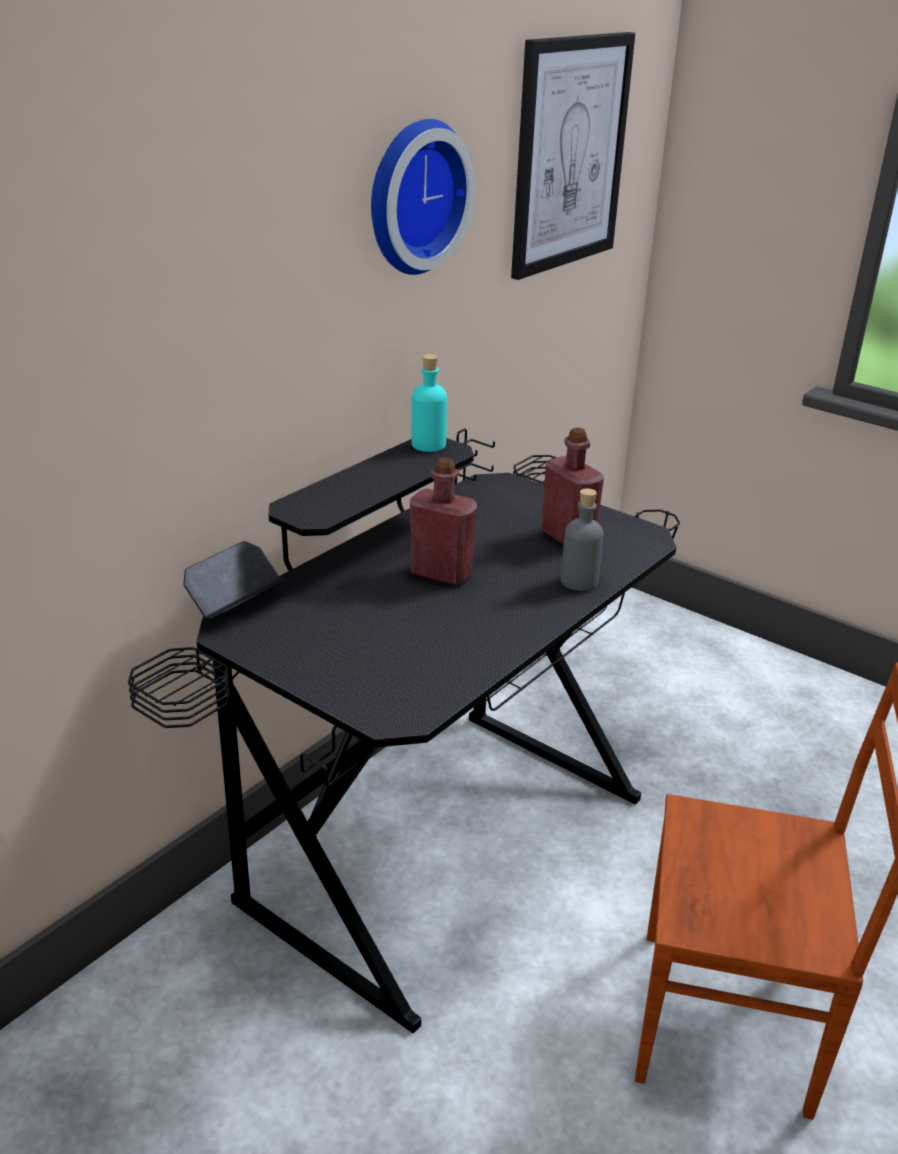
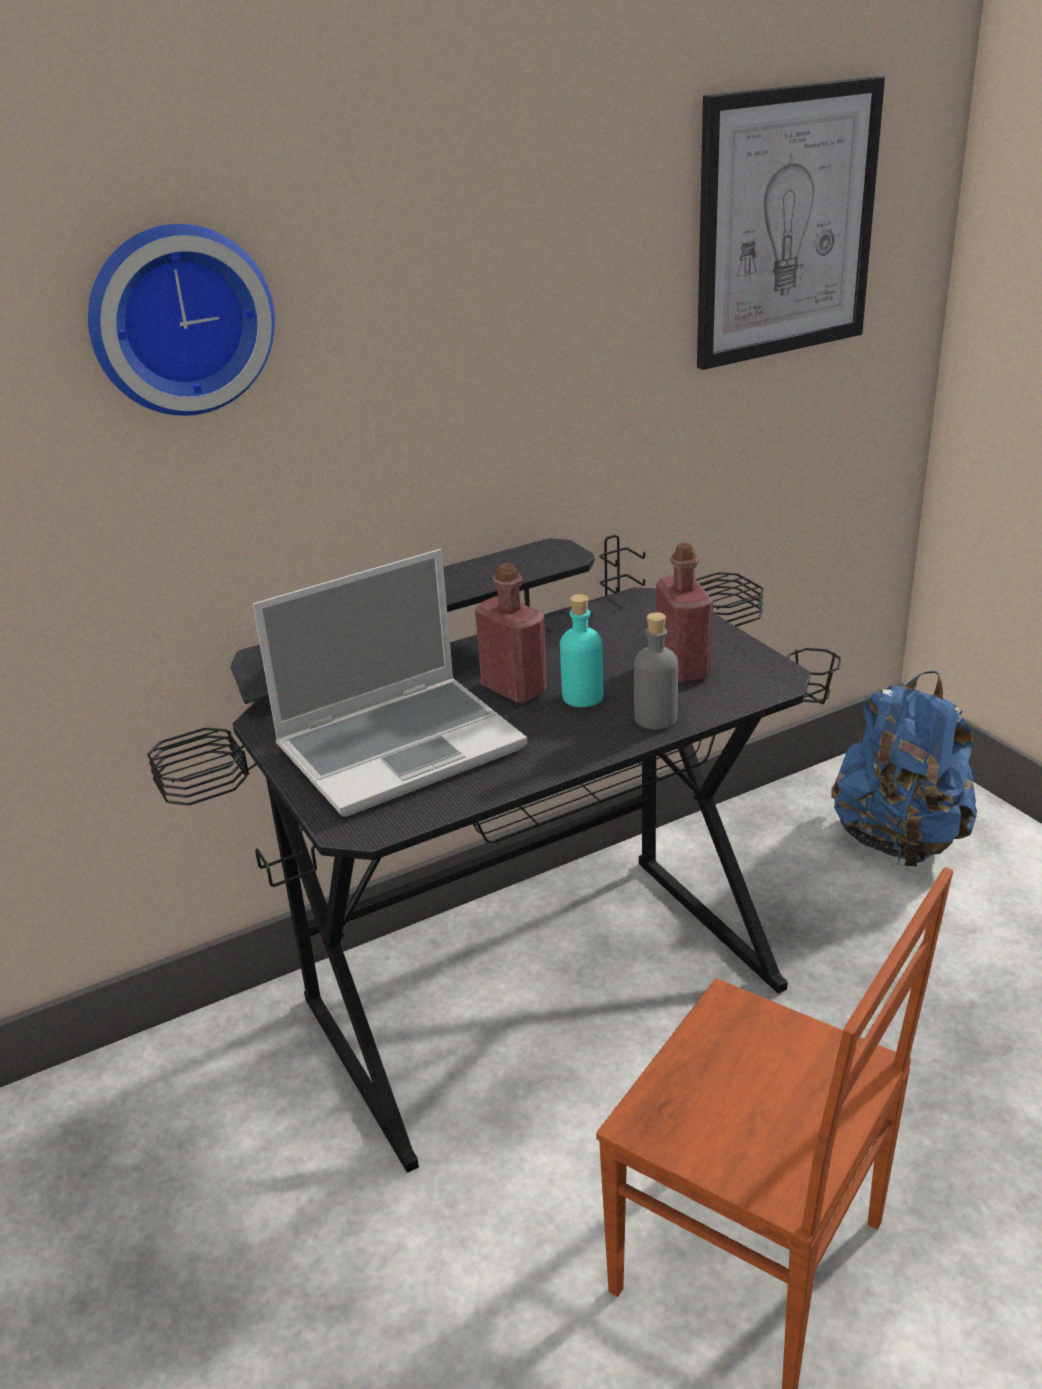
camera: 25 degrees right, 0 degrees up
wall clock [371,119,475,275] -> wall clock moved to [88,224,275,416]
turquoise bottle [412,354,447,452] -> turquoise bottle moved to [560,594,603,707]
none -> laptop [253,549,527,816]
none -> blue backpack [831,671,977,867]

